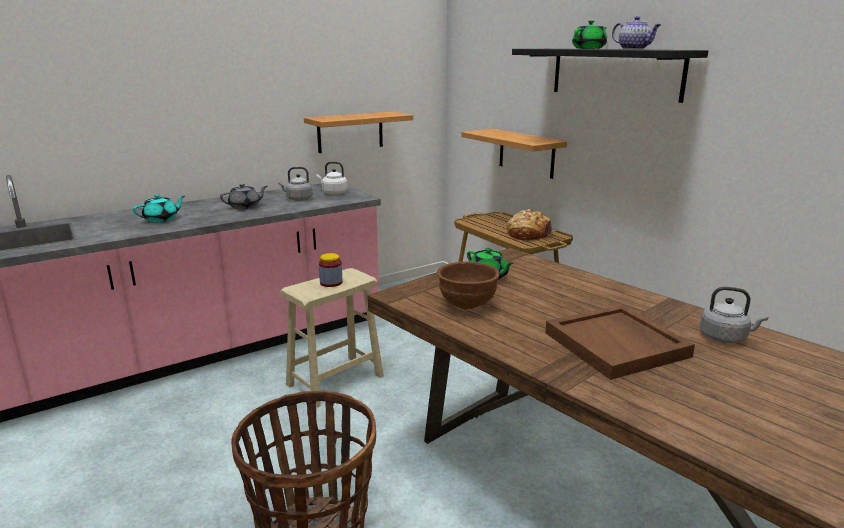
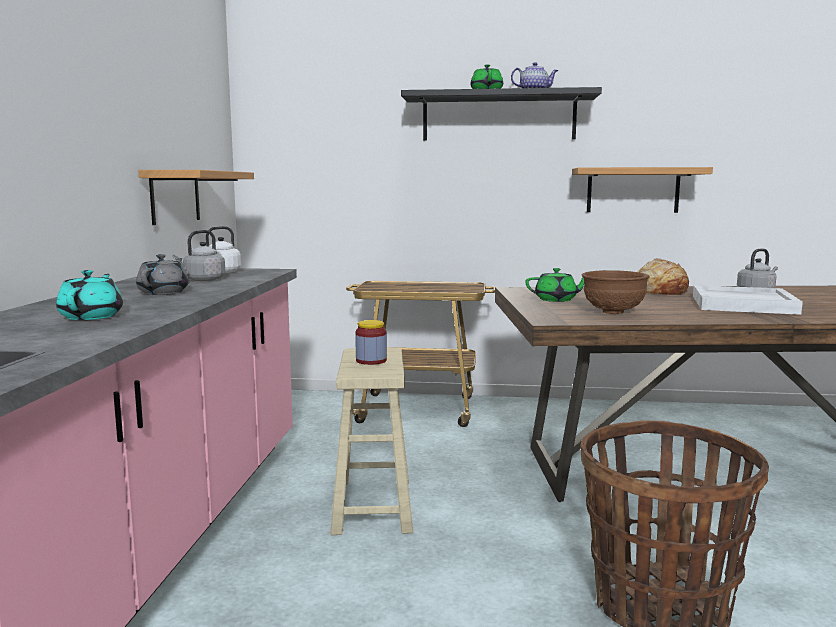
camera: 50 degrees left, 10 degrees down
shelf [461,129,567,179] -> shelf moved to [572,167,713,213]
bread [507,209,555,241] -> bread moved to [638,258,689,295]
brown tray [545,305,695,380] -> white tray [693,285,803,315]

